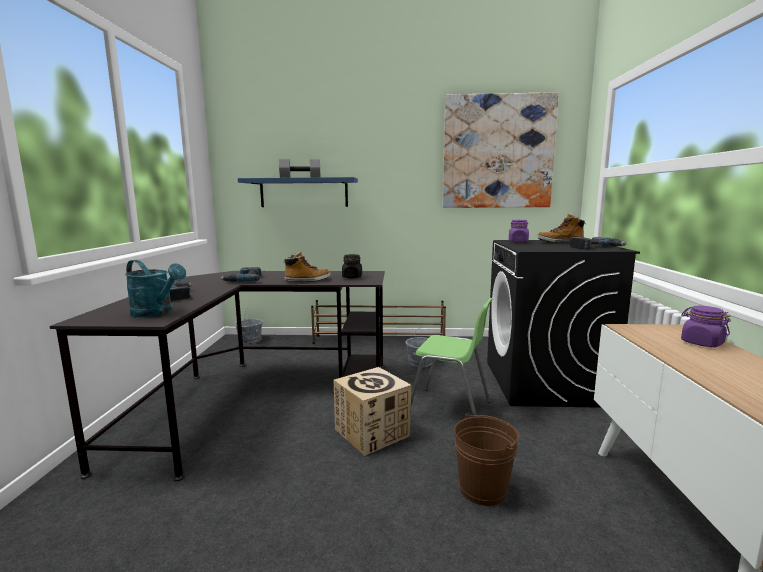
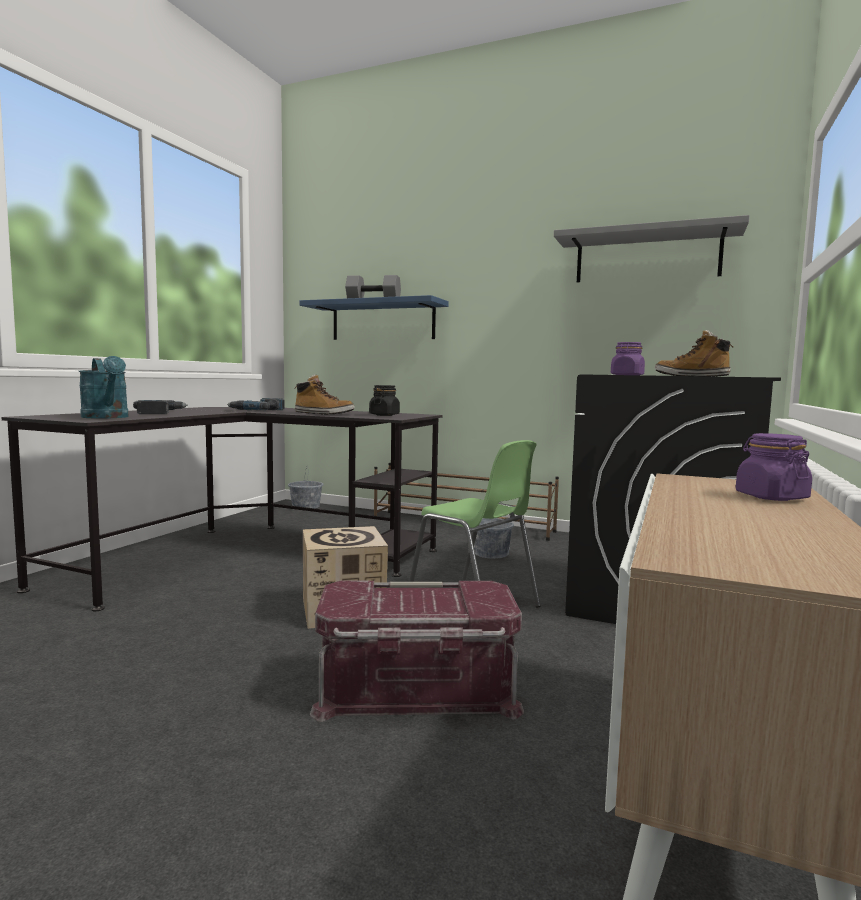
camera: 20 degrees right, 5 degrees down
picture [443,92,559,208] -> grey shelf [554,215,749,282]
brown bucket [454,413,519,506] -> red storage box [310,581,524,722]
power drill [569,237,626,249] -> none

